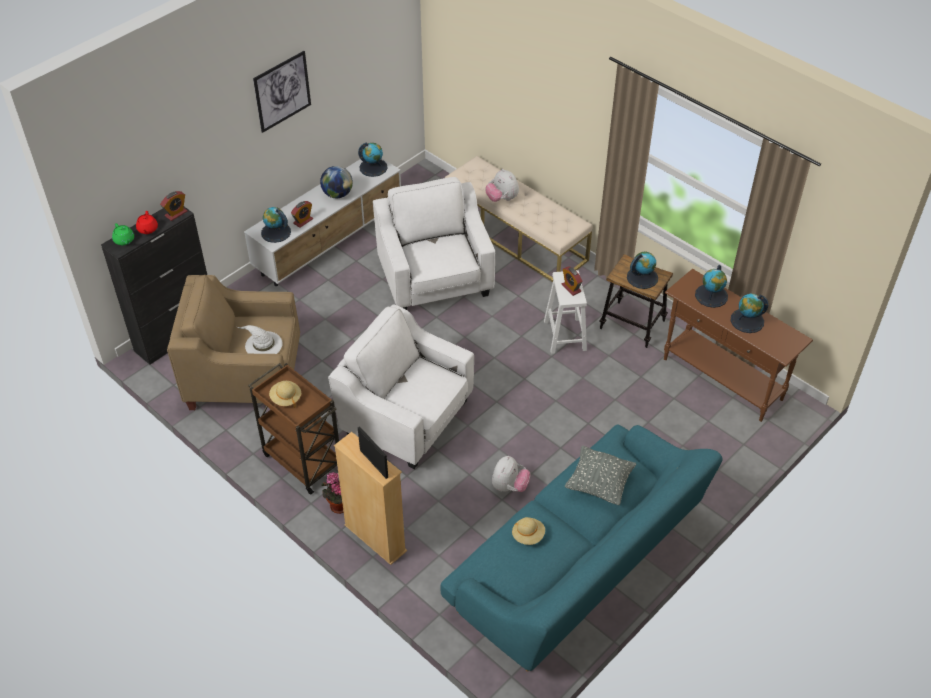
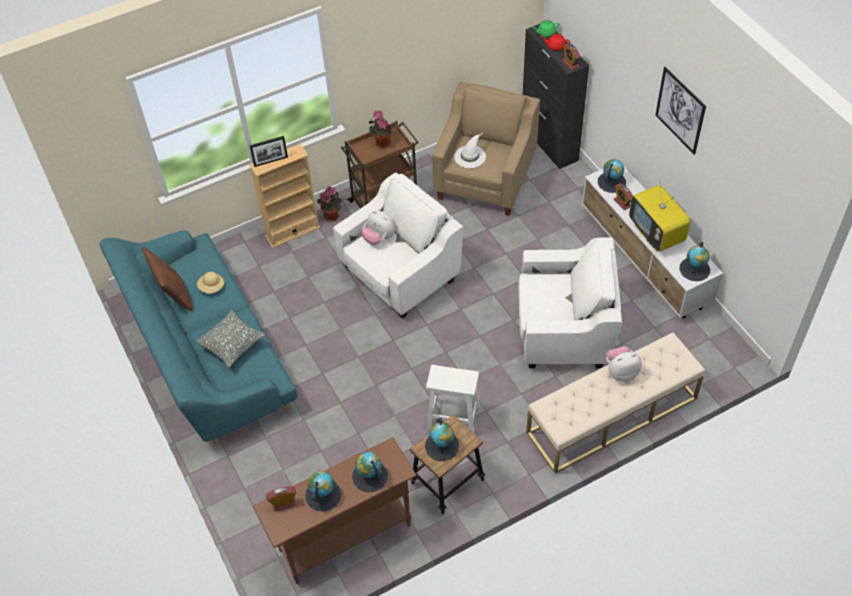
camera: 110 degrees right, 5 degrees up
beige hat [269,381,301,408] -> potted plant [368,110,392,149]
globe [320,166,353,198] -> television [629,182,691,252]
plush toy [492,456,531,492] -> plush toy moved to [361,211,395,245]
alarm clock [562,267,583,296] -> alarm clock moved to [266,487,296,511]
none -> brown pillow [142,247,193,311]

